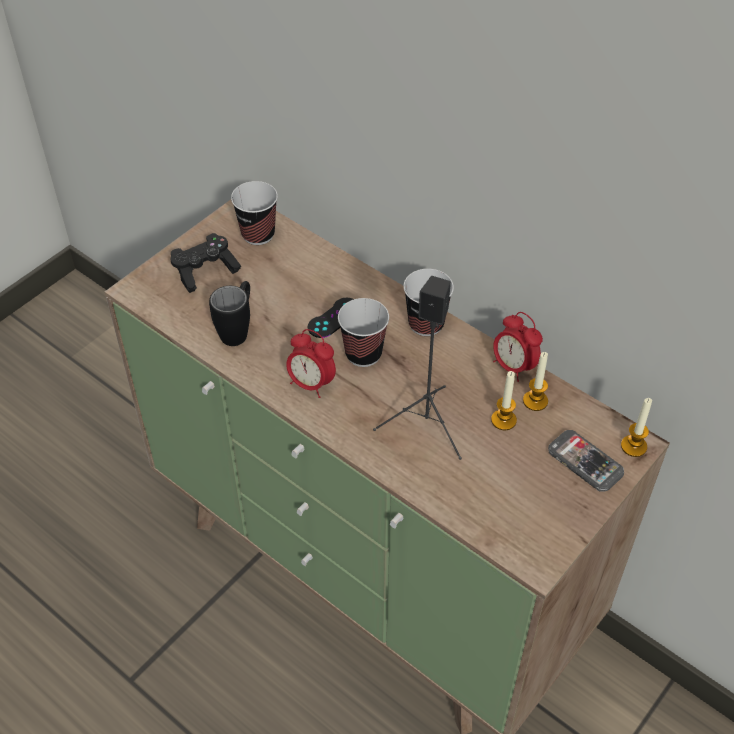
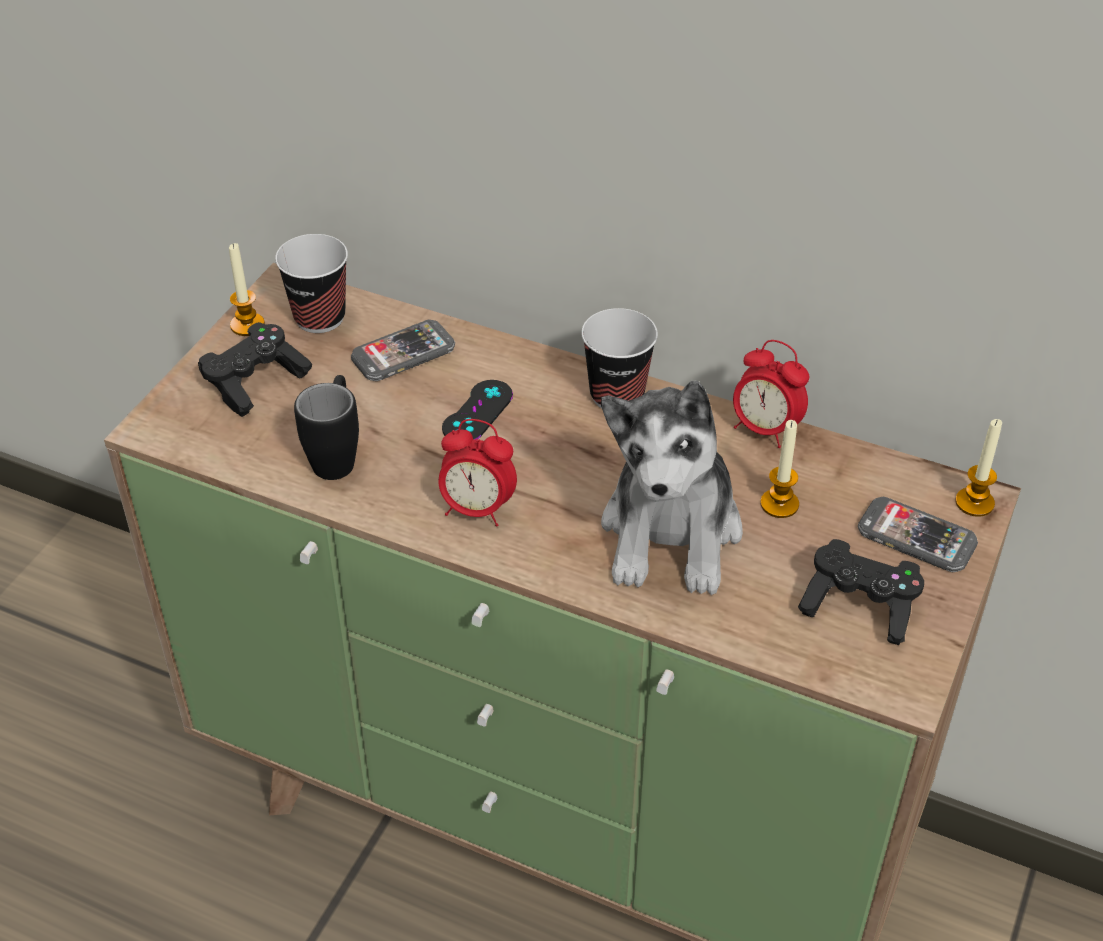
camera: 15 degrees left, 5 degrees down
cup [338,298,389,367] -> none
black speaker [373,276,462,460] -> plush toy [601,380,743,595]
candle [523,352,548,411] -> candle moved to [229,243,265,336]
none -> phone [351,320,455,381]
none -> black game controller [798,539,924,645]

